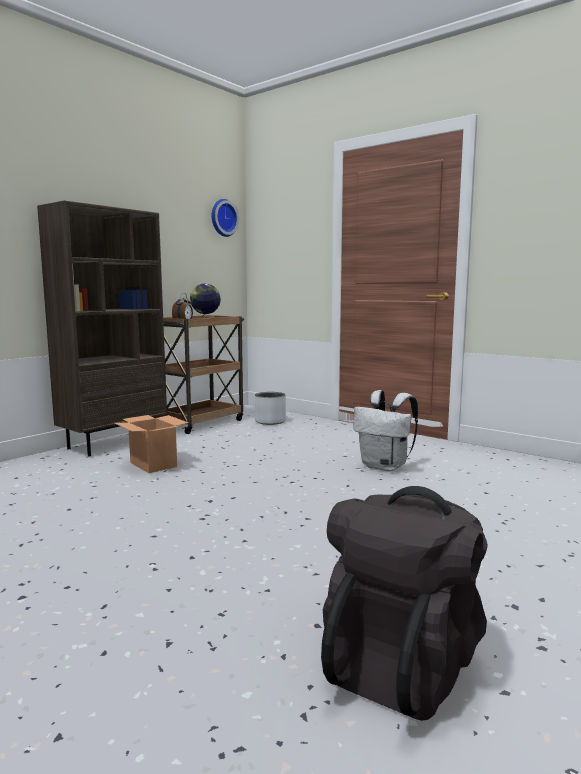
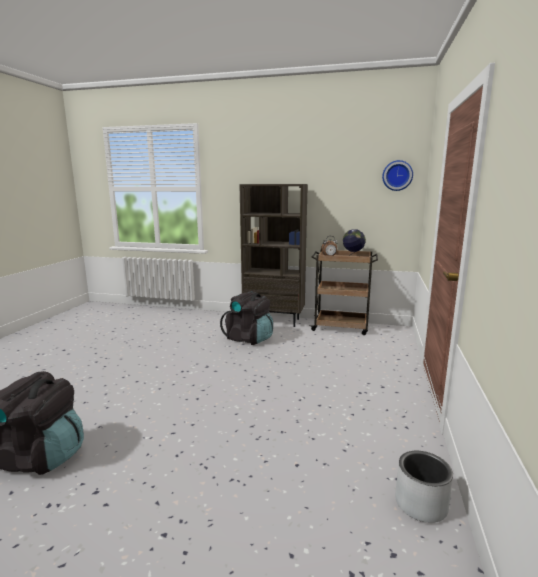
camera: 65 degrees right, 5 degrees up
cardboard box [115,415,189,473] -> black backpack [220,291,273,345]
grey planter [255,392,286,425] -> grey planter moved to [395,451,453,523]
white backpack [353,390,418,472] -> none

